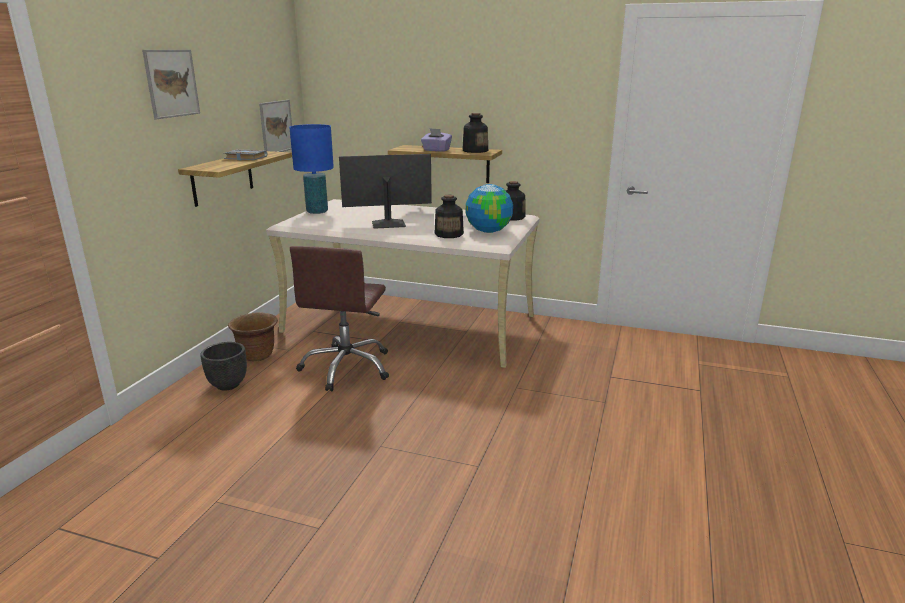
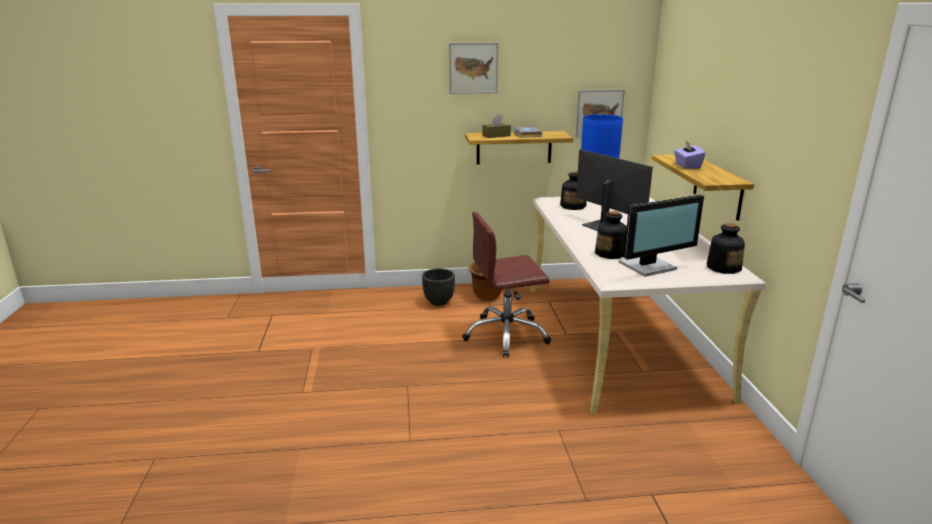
camera: 65 degrees right, 0 degrees up
bottle [463,113,488,153] -> bottle moved to [560,171,587,210]
globe [466,184,513,233] -> monitor [619,194,704,277]
none -> brown tissue box [482,114,511,138]

